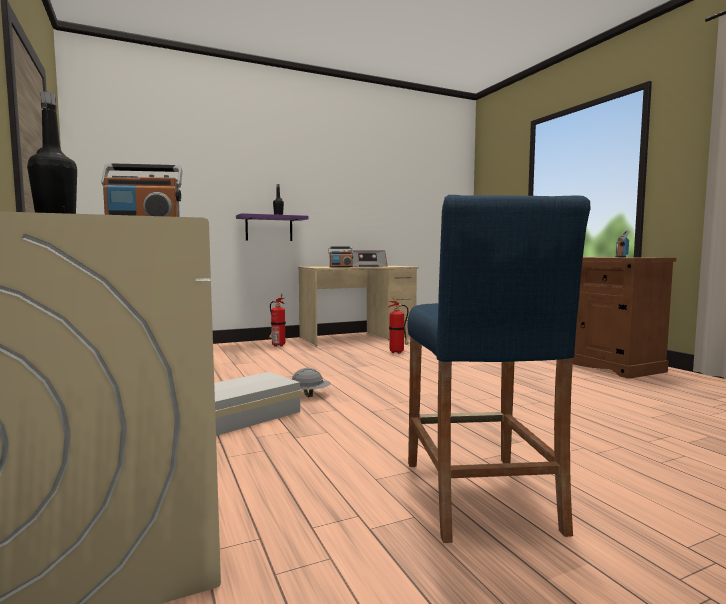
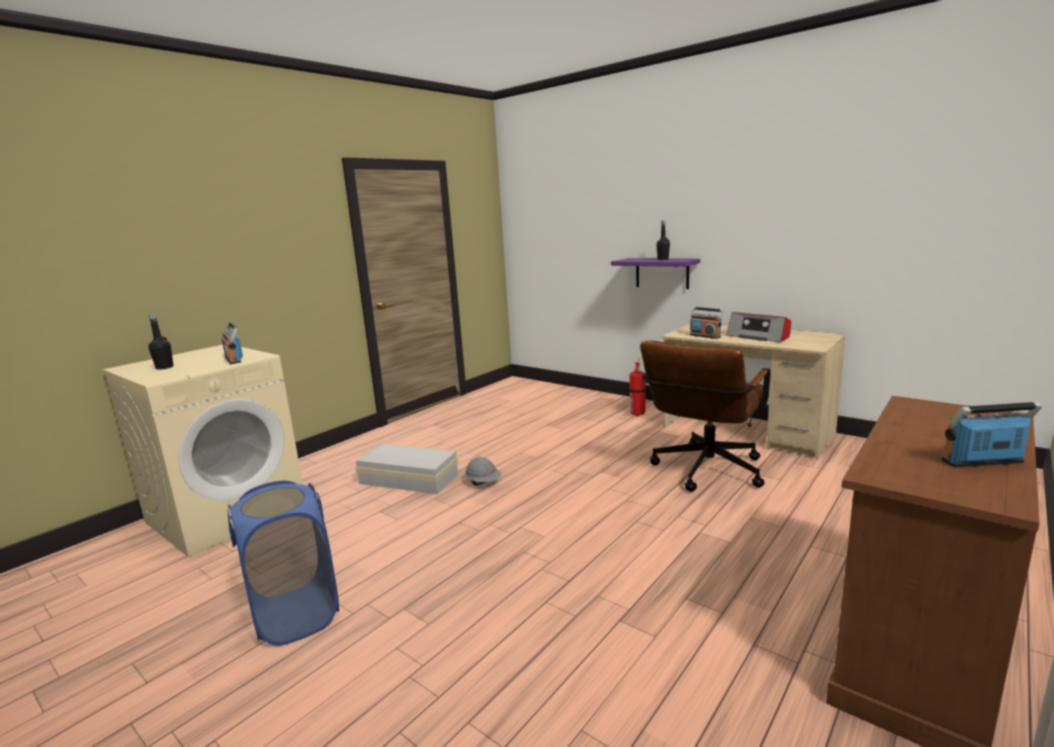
camera: 65 degrees right, 10 degrees up
fire extinguisher [388,297,409,354] -> brown office chair [640,341,771,492]
blue stool [408,195,590,543] -> blue laundry basket [228,481,339,646]

